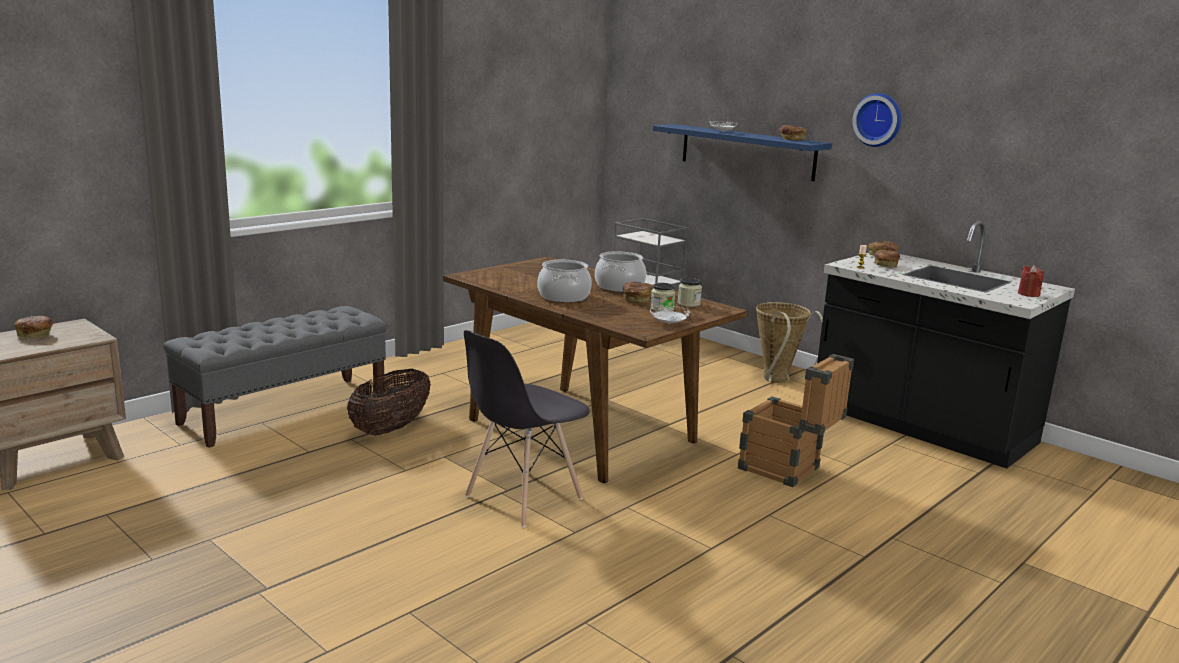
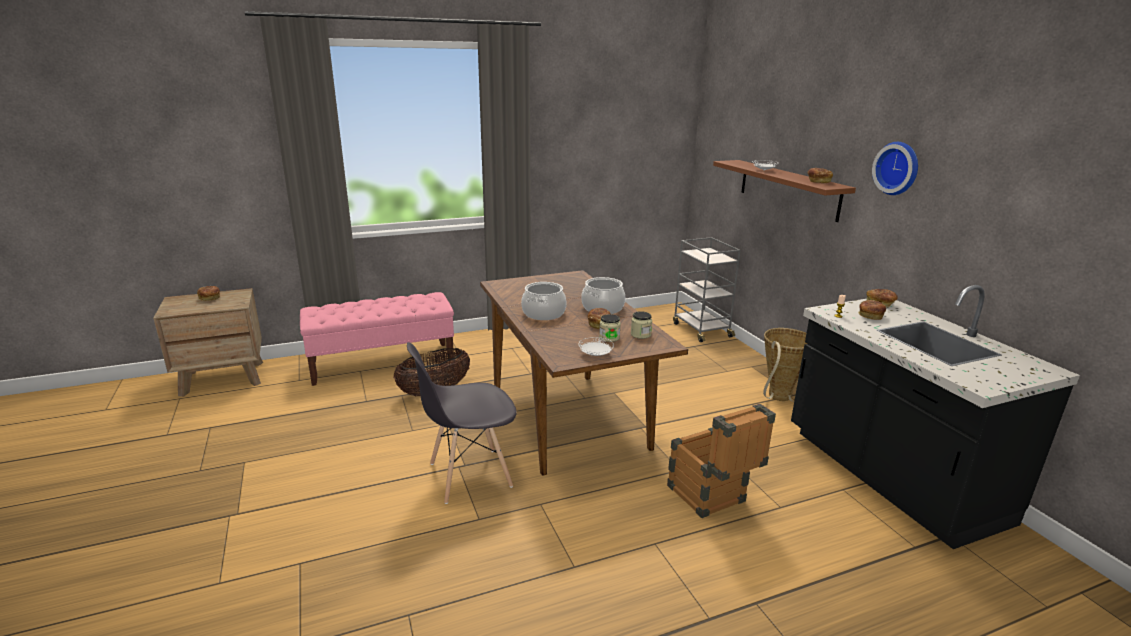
camera: 25 degrees right, 5 degrees up
grey bench [163,306,387,448] -> pink bench [300,292,454,386]
blue shelf [653,124,832,181] -> brown shelf [713,160,856,222]
red candle [1018,265,1044,297] -> none

